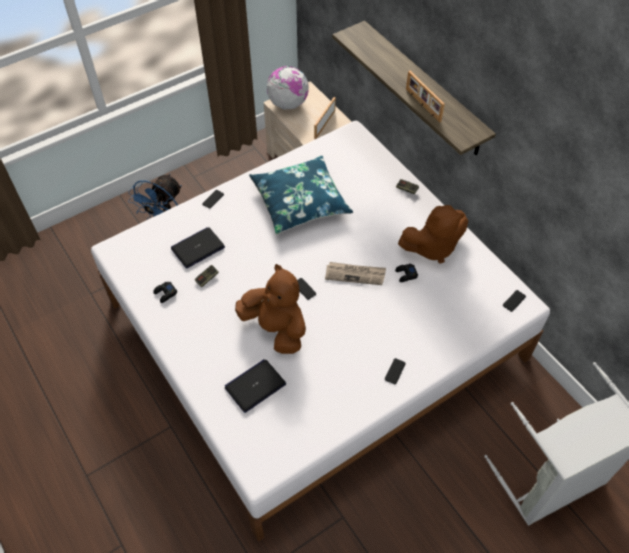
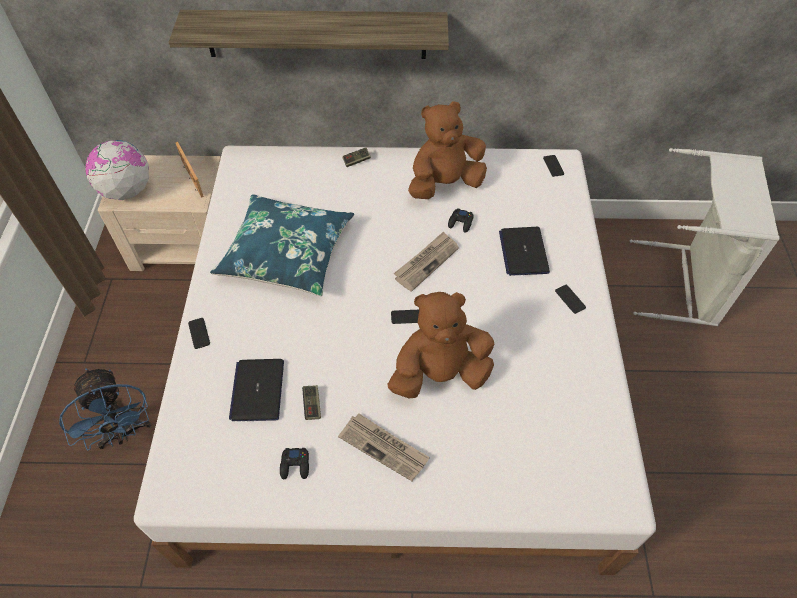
camera: 55 degrees left, 0 degrees up
laptop [225,359,286,413] -> laptop moved to [499,227,550,276]
brown plush toy [398,205,468,264] -> brown plush toy turned 135 degrees counterclockwise [408,101,487,199]
picture frame [406,71,445,123] -> none
none -> newspaper [338,414,430,481]

